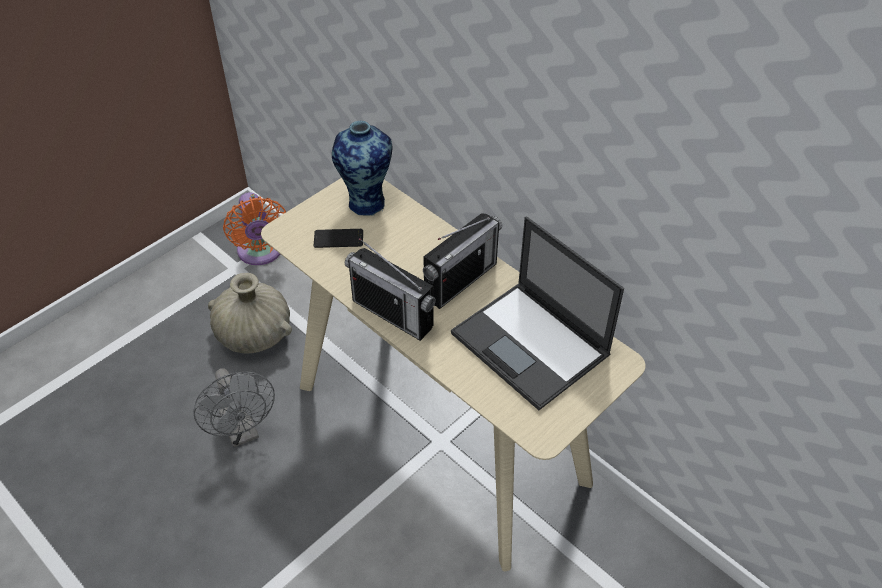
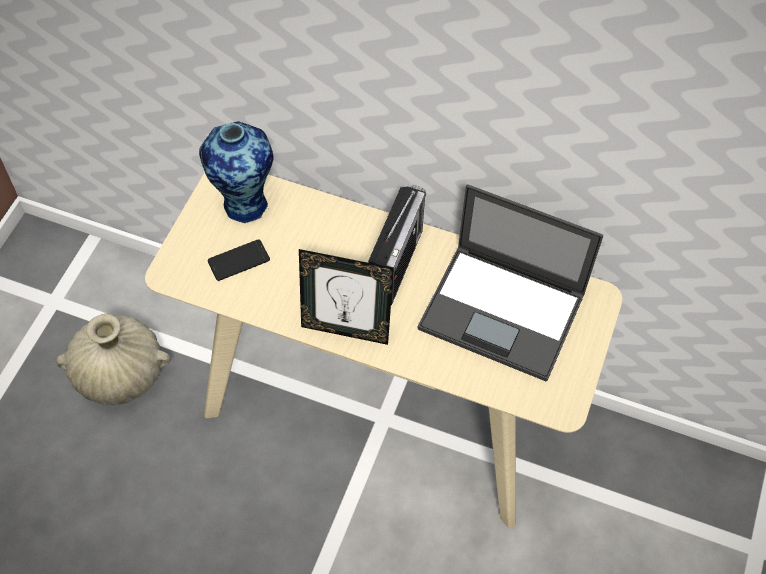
camera: 25 degrees left, 10 degrees up
grey fan [193,368,275,447] -> none
orange fan [223,192,286,265] -> none
radio [345,238,436,341] -> picture frame [299,249,394,345]

